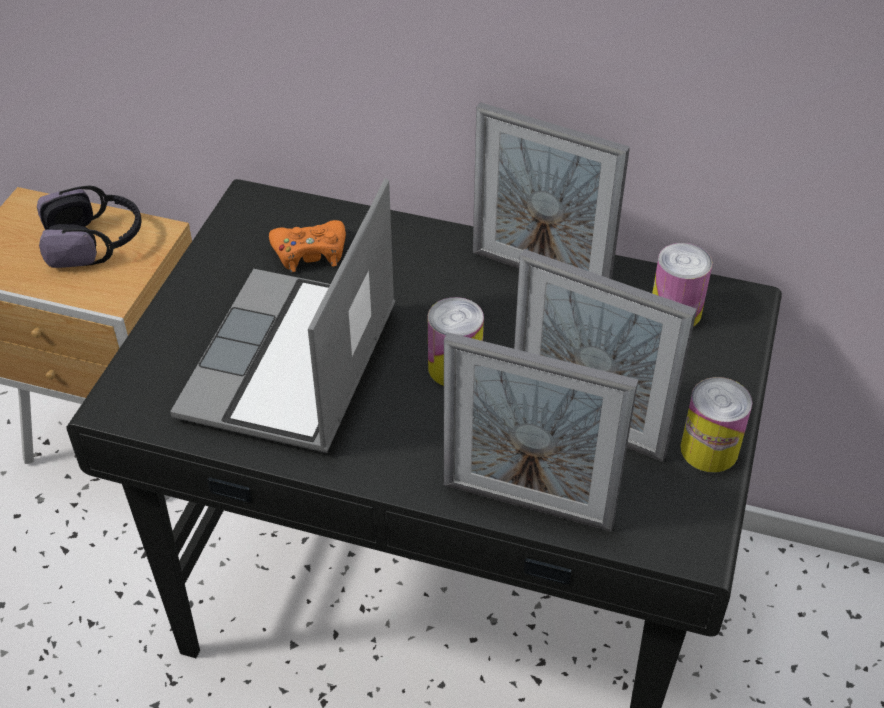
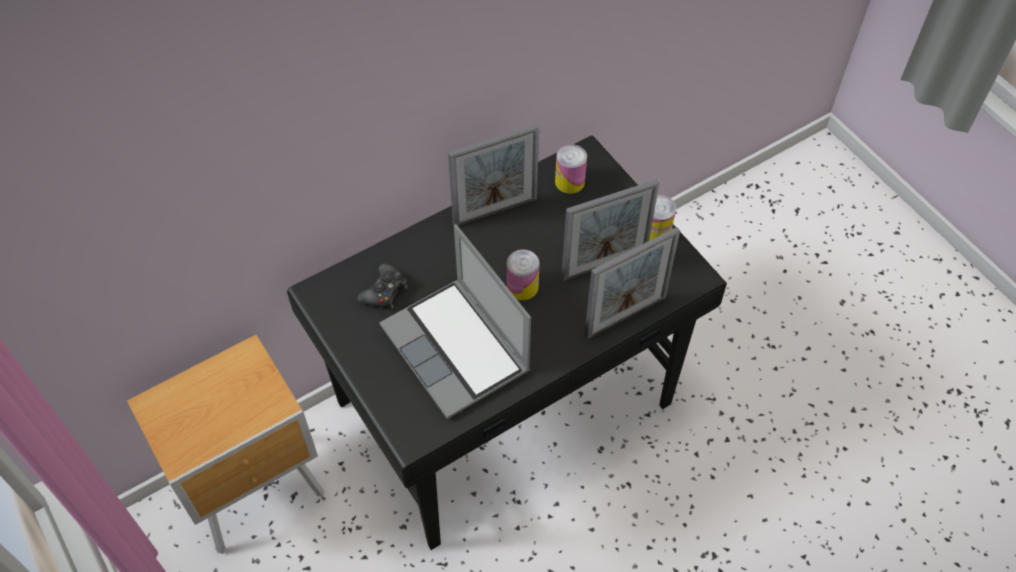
camera: 50 degrees left, 10 degrees up
headphones [37,185,141,268] -> none
orange game controller [269,220,346,272] -> black game controller [357,264,408,309]

